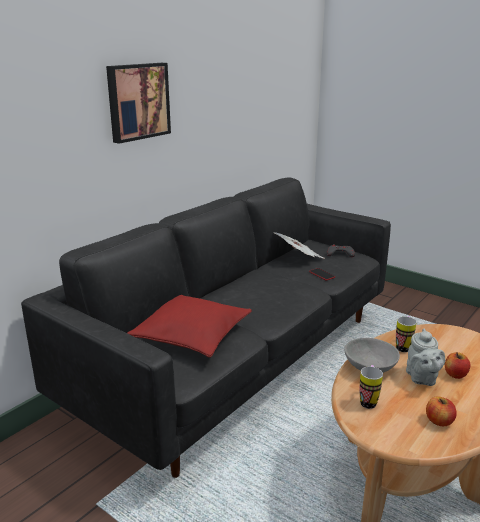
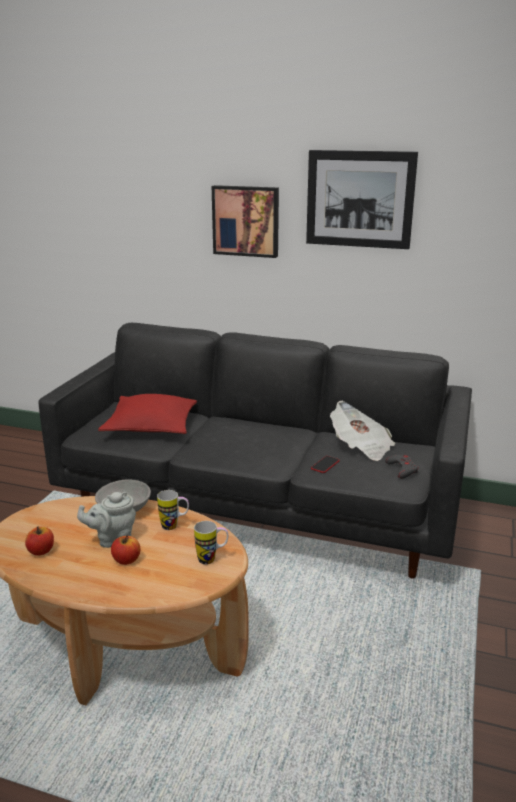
camera: 70 degrees right, 0 degrees up
mug [359,365,383,409] -> mug moved to [194,521,228,565]
none -> picture [306,150,418,249]

